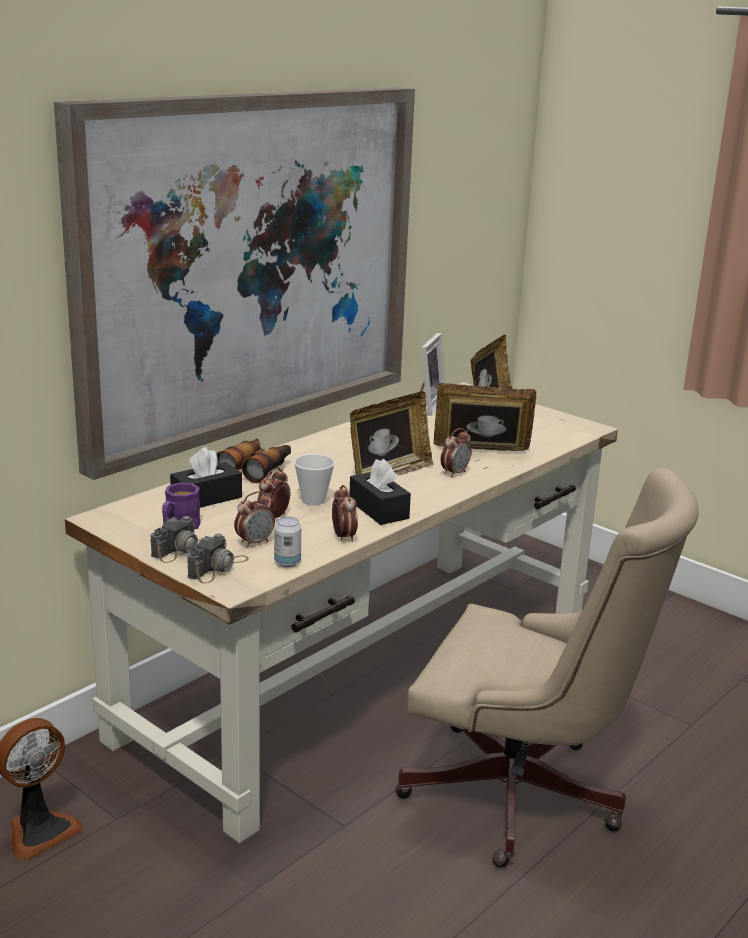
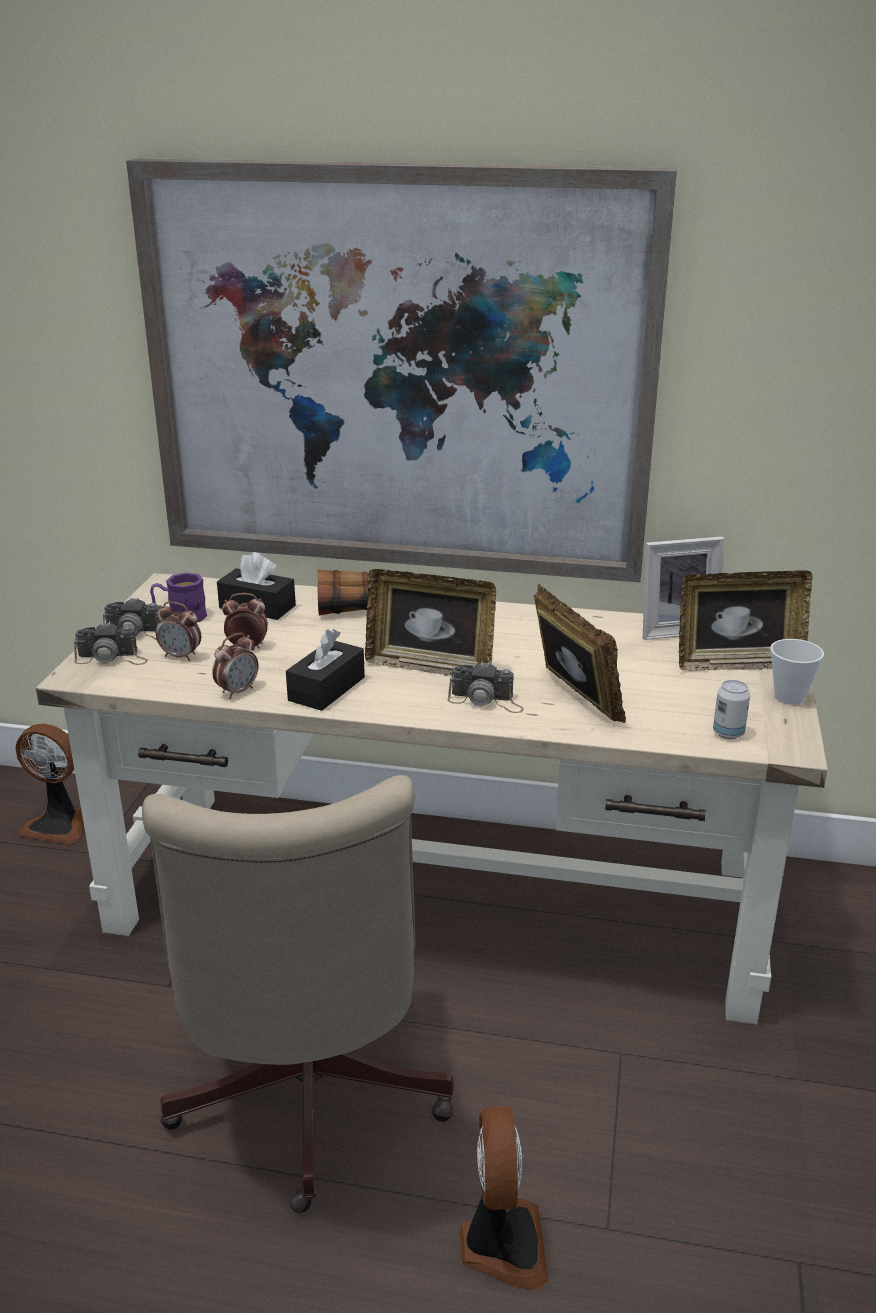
camera: 60 degrees right, 5 degrees up
can [274,517,301,567] -> can moved to [713,680,750,739]
cup [294,454,335,505] -> cup moved to [770,639,824,705]
alarm clock [441,428,472,477] -> camera [448,661,524,713]
none -> fan [459,1106,549,1290]

